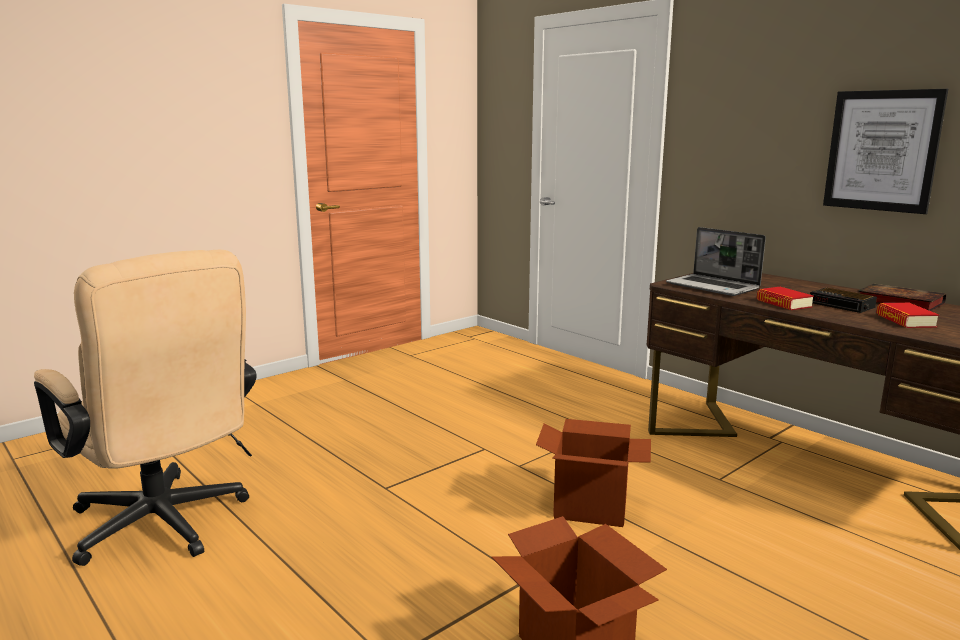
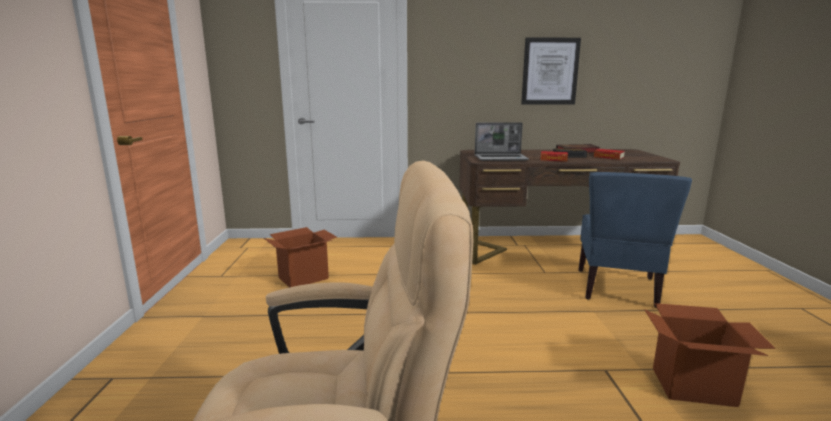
camera: 50 degrees left, 0 degrees up
cardboard box [536,419,651,527] -> cardboard box moved to [264,227,337,288]
none -> blue chair [578,172,692,308]

